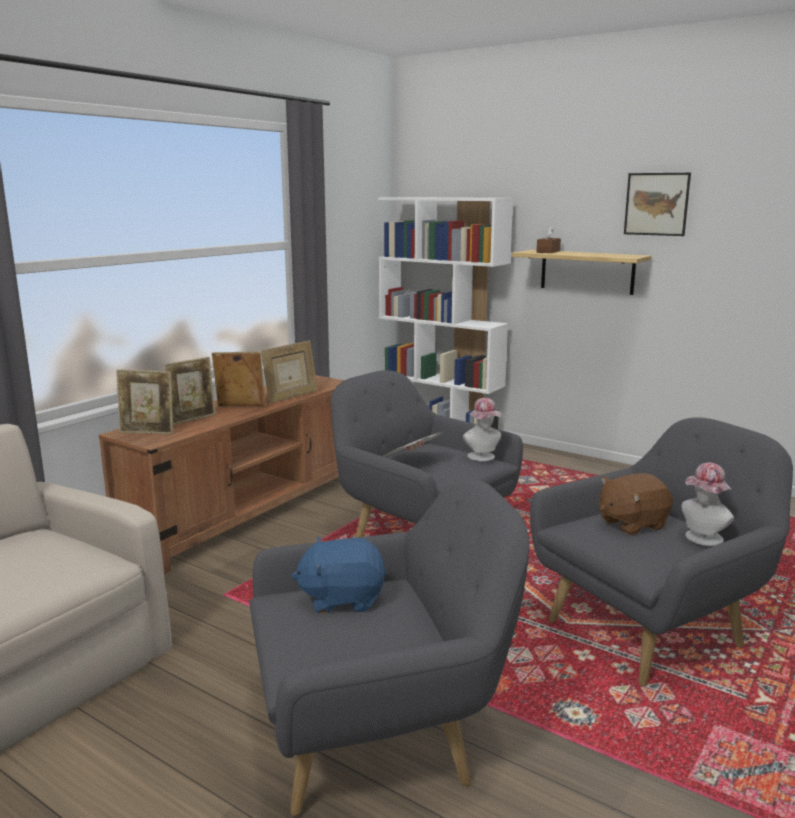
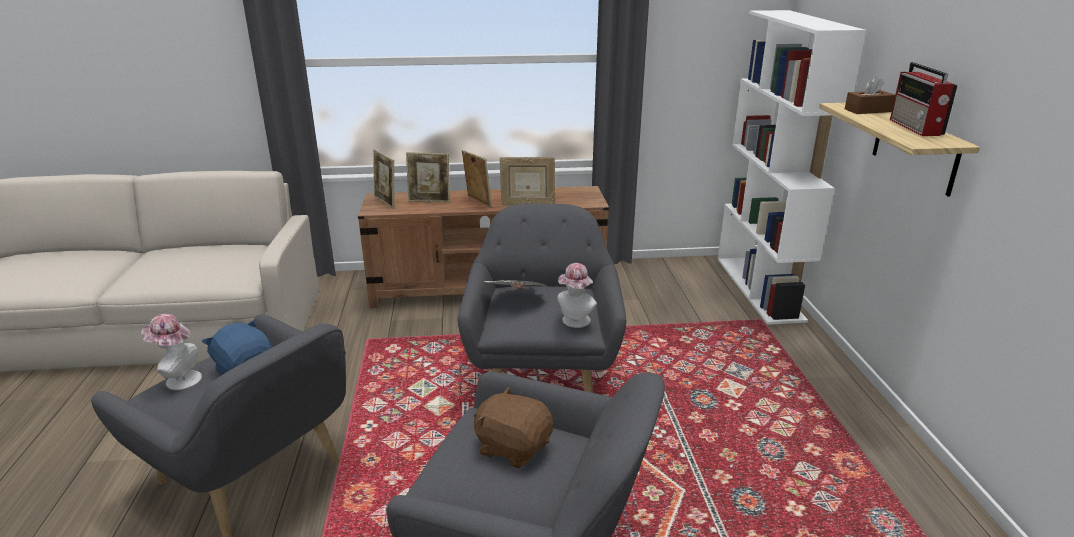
camera: 50 degrees right, 10 degrees up
picture [624,173,691,236] -> none
hat [681,463,734,546] -> hat moved to [141,314,202,390]
none -> radio [890,62,958,136]

